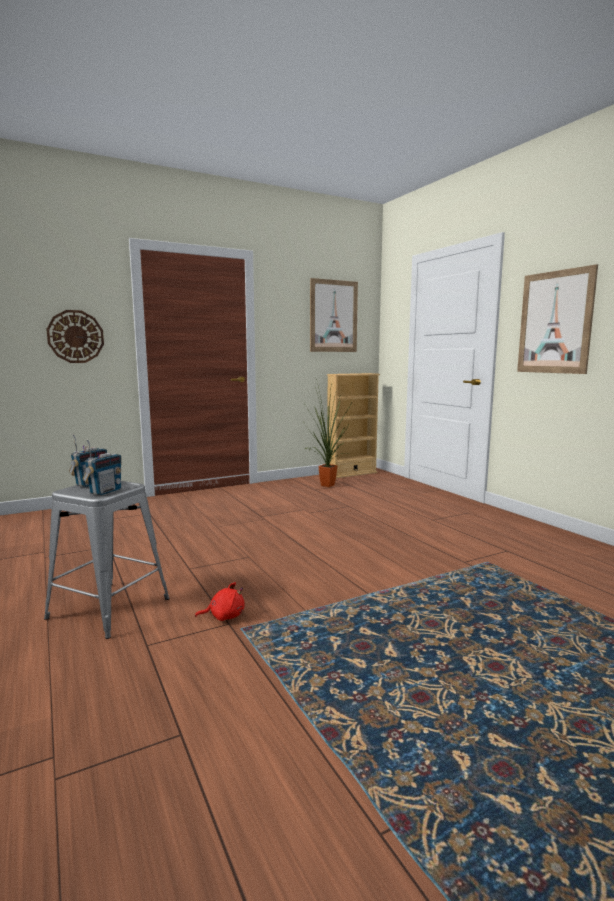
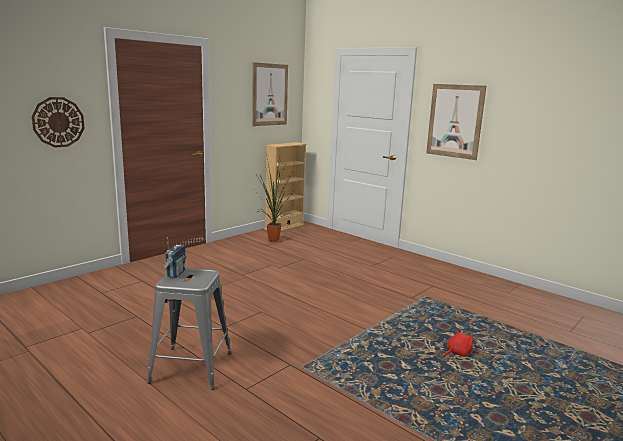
camera: 20 degrees left, 5 degrees up
radio [83,439,122,495] -> none
red plush toy [195,582,245,621] -> red plush toy moved to [444,329,473,357]

